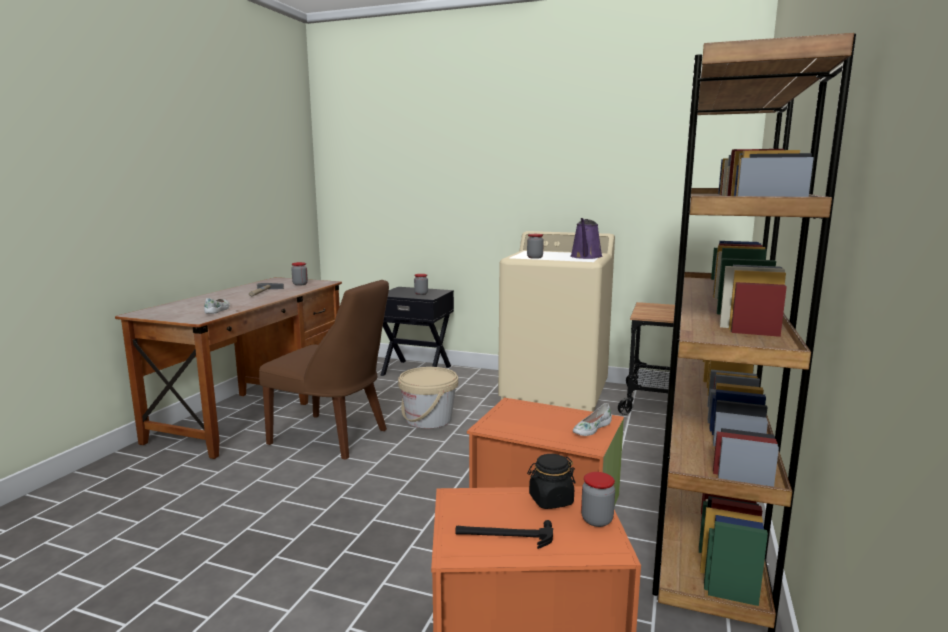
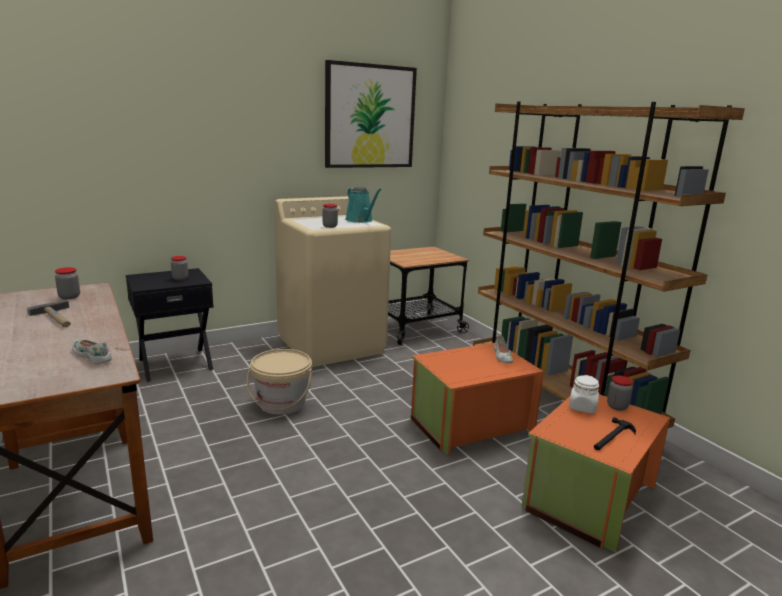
camera: 50 degrees left, 5 degrees up
brown chair [259,280,389,460] -> none
black jar [527,454,575,509] -> white jar [569,375,599,414]
purple watering can [570,218,603,259] -> turquoise watering can [345,187,382,223]
none -> picture [325,60,417,168]

